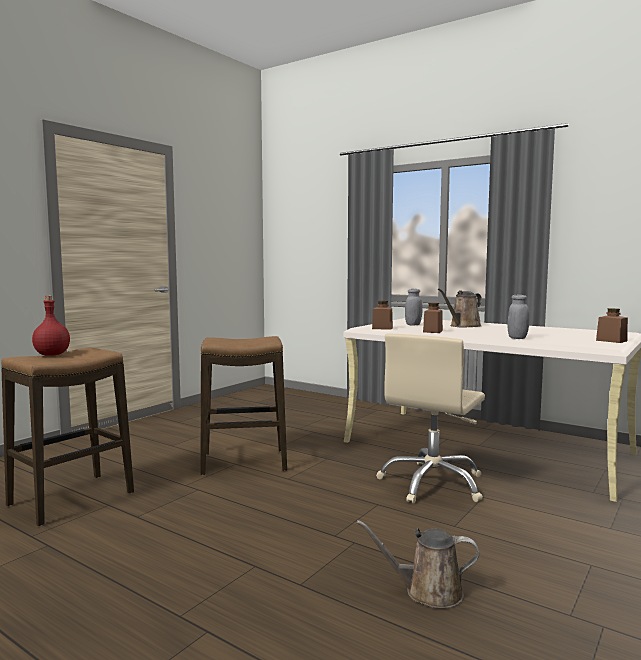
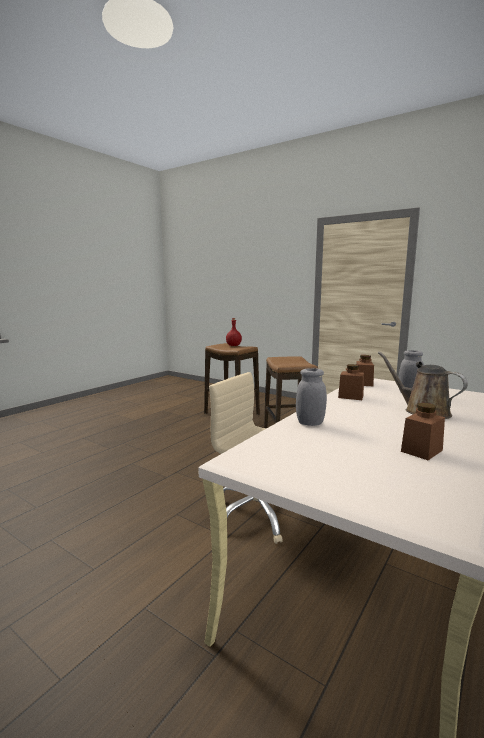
camera: 90 degrees right, 5 degrees up
brown watering can [357,520,479,609] -> none
brown jar [596,308,628,343] -> brown jar moved to [401,403,445,460]

